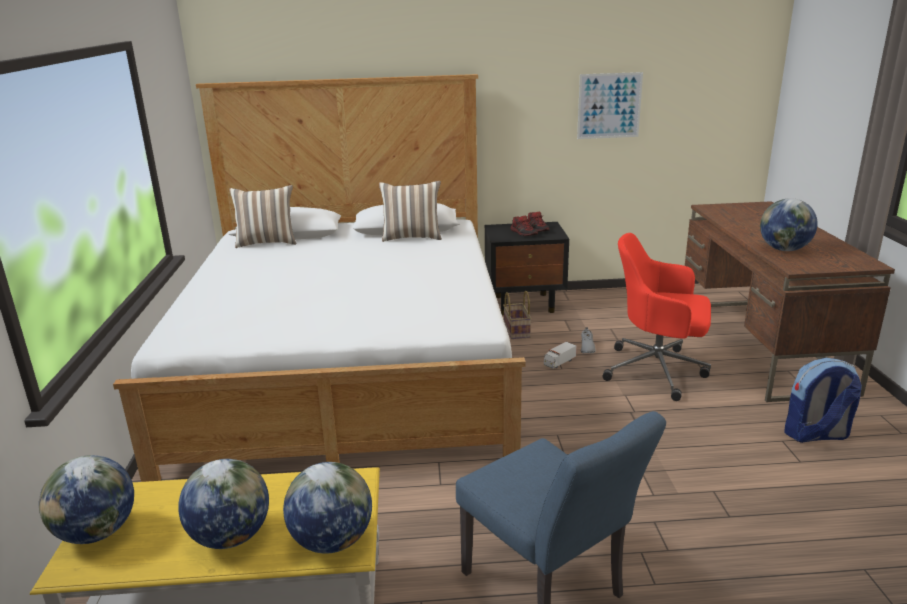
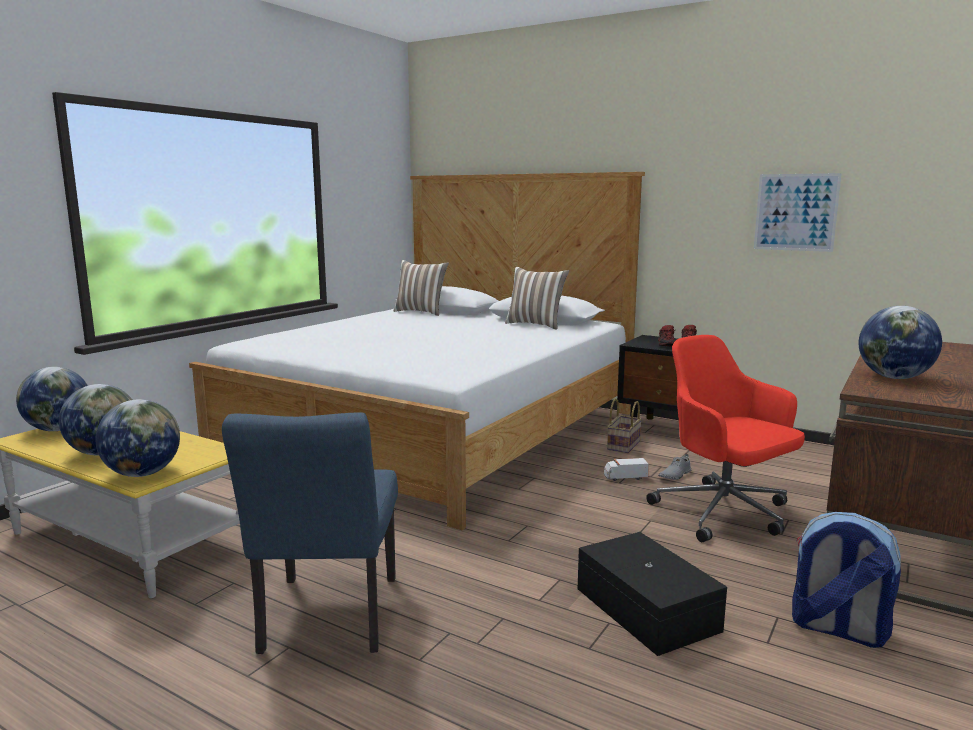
camera: 35 degrees right, 10 degrees down
none -> black storage box [578,532,727,656]

